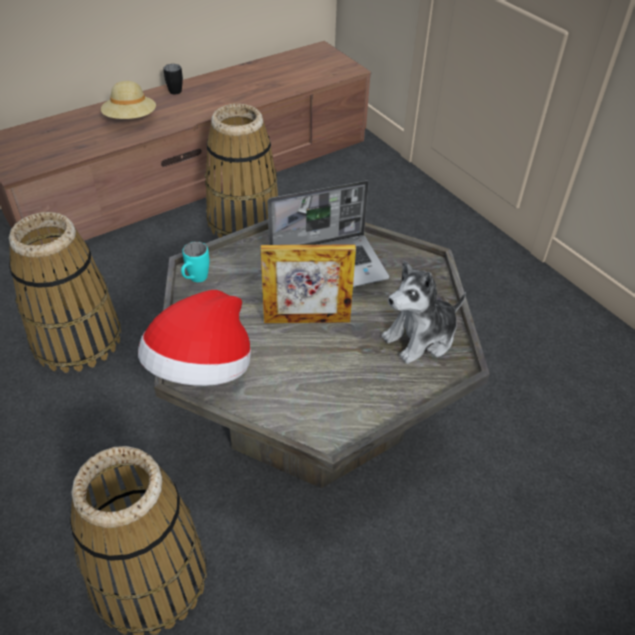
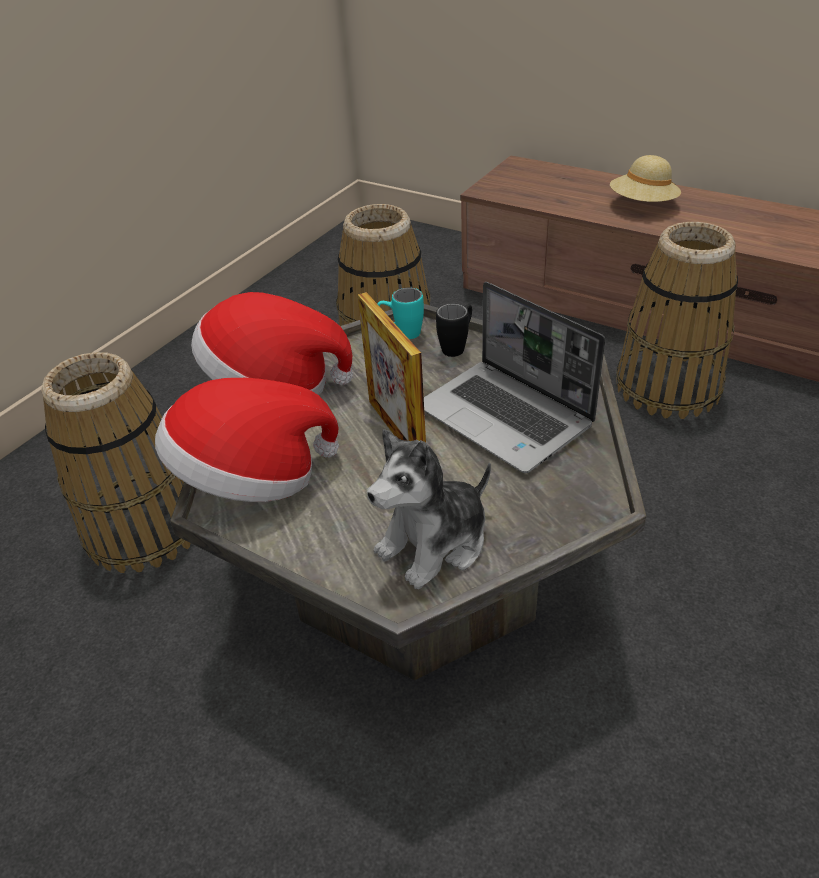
camera: 70 degrees right, 5 degrees down
black mug [163,64,183,94] -> black mug moved to [436,303,472,357]
plush toy [381,261,466,364] -> plush toy turned 75 degrees counterclockwise [367,429,491,590]
none -> hat [155,378,339,502]

